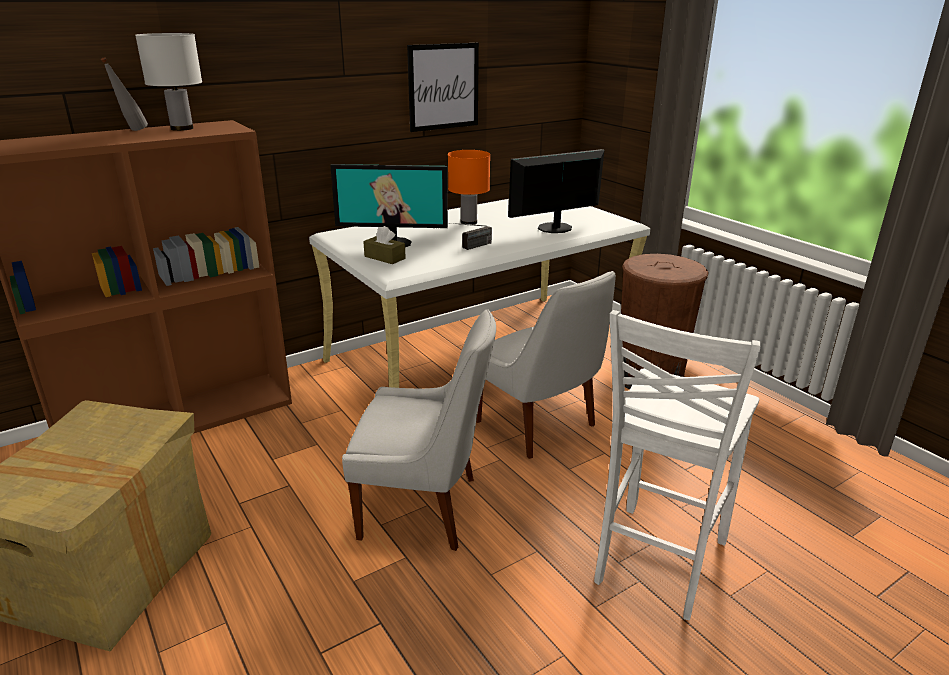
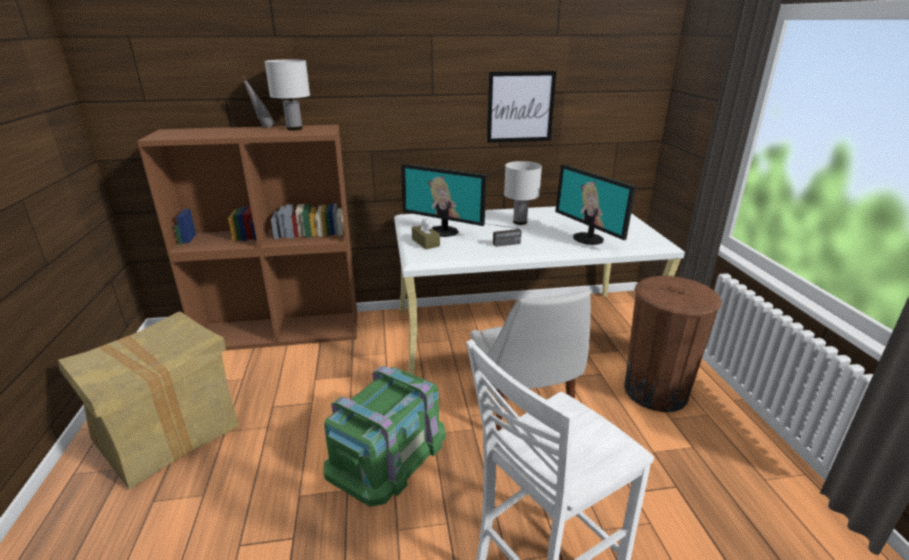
camera: 25 degrees right, 0 degrees up
white chair [342,309,496,551] -> green storage box [324,366,446,507]
orange table lamp [448,150,490,225] -> white table lamp [504,161,542,225]
monitor [508,149,604,233] -> monitor turned 120 degrees counterclockwise [555,164,636,245]

